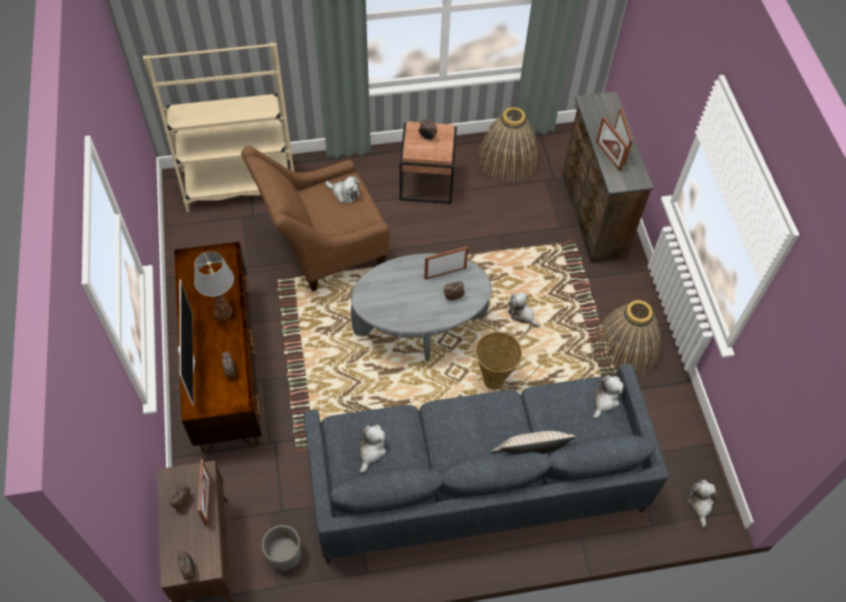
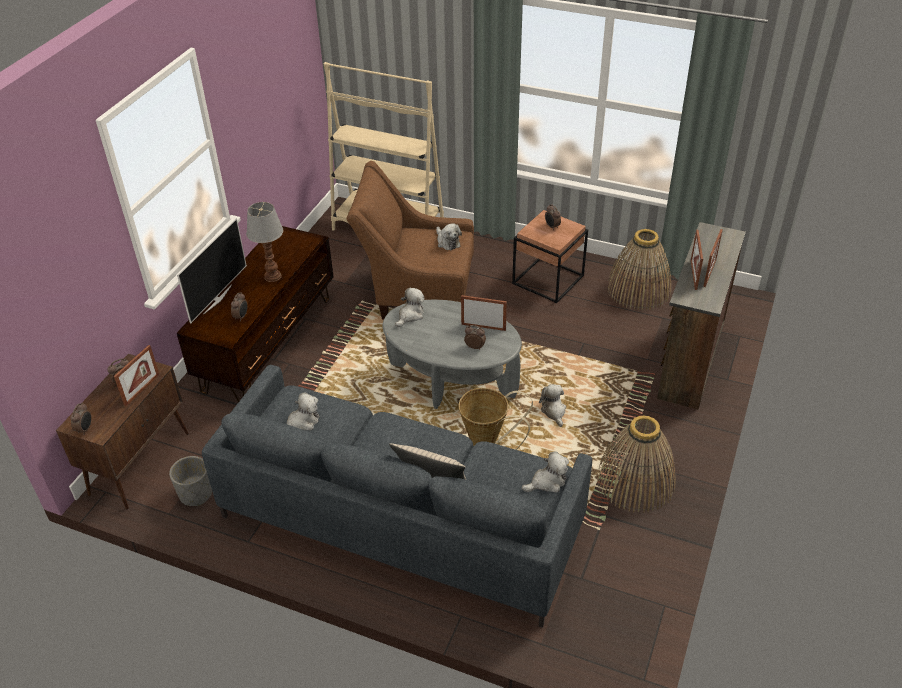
camera: 35 degrees right, 15 degrees down
plush toy [686,480,716,528] -> plush toy moved to [395,288,424,327]

